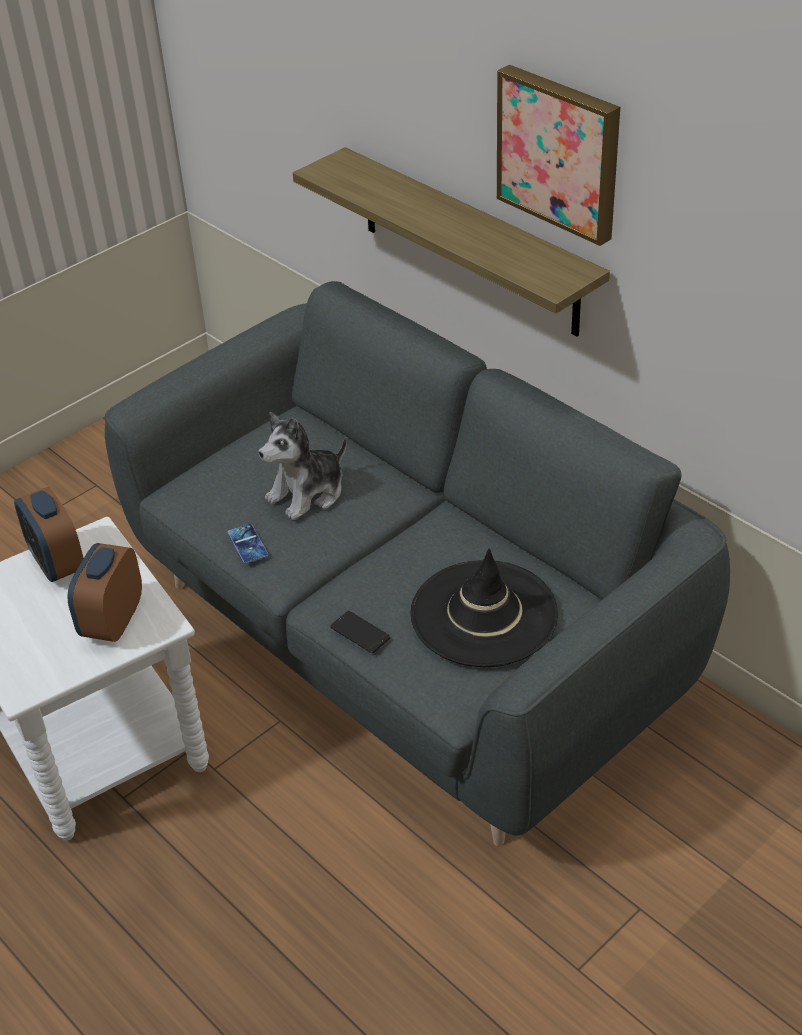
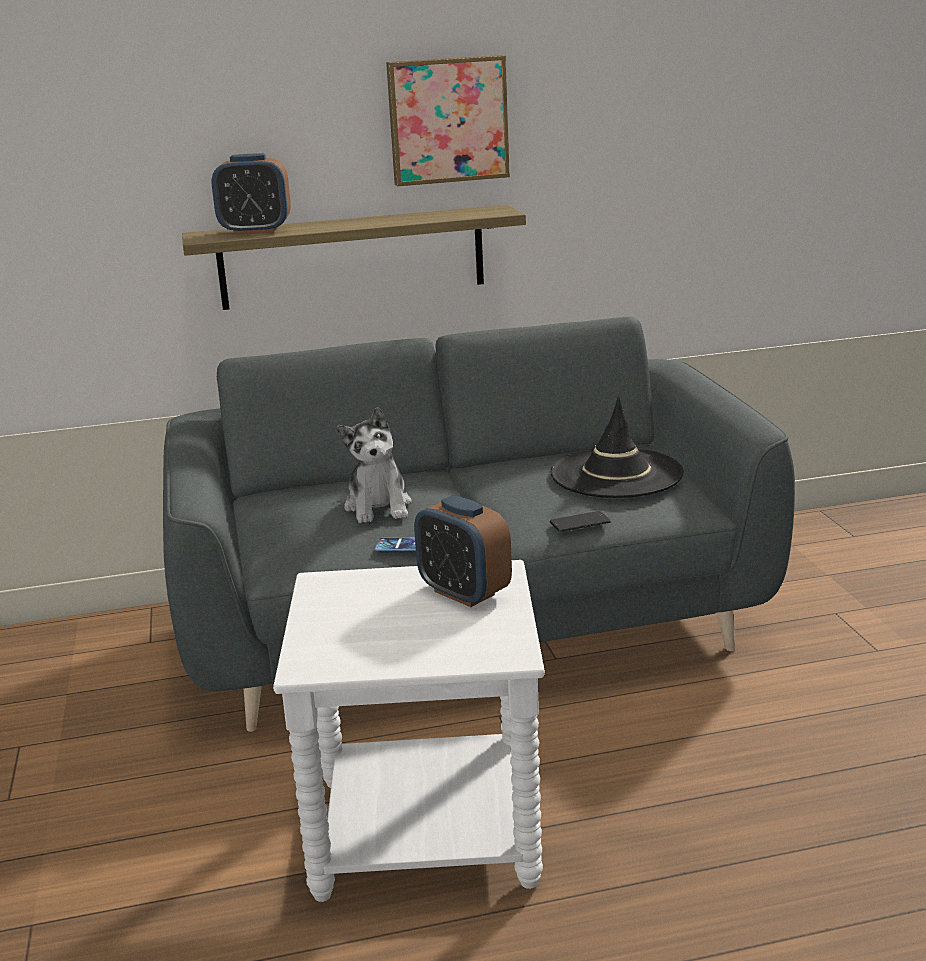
camera: 60 degrees left, 20 degrees down
alarm clock [14,487,84,582] -> alarm clock moved to [212,153,291,235]

